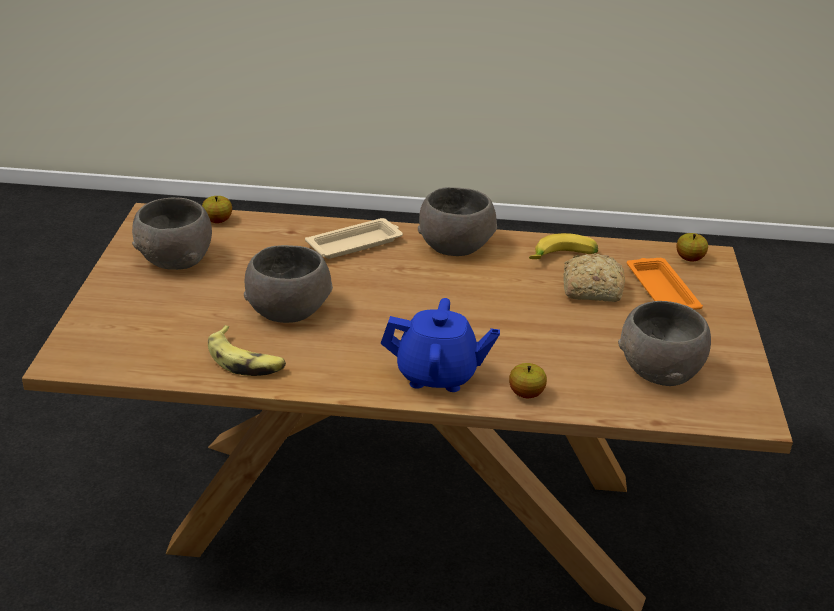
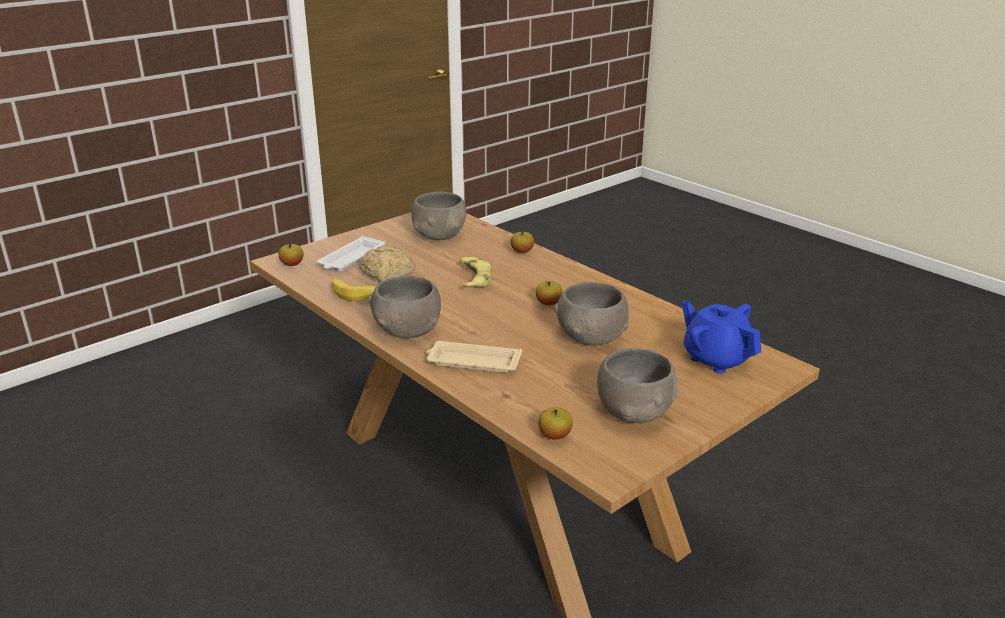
camera: 135 degrees left, 5 degrees down
banana [208,325,286,376] -> banana moved to [460,257,492,288]
blue teapot [380,298,500,392] -> blue teapot moved to [681,301,761,374]
orange tray [627,258,703,310] -> white tray [317,236,385,271]
none -> apple [536,281,562,305]

